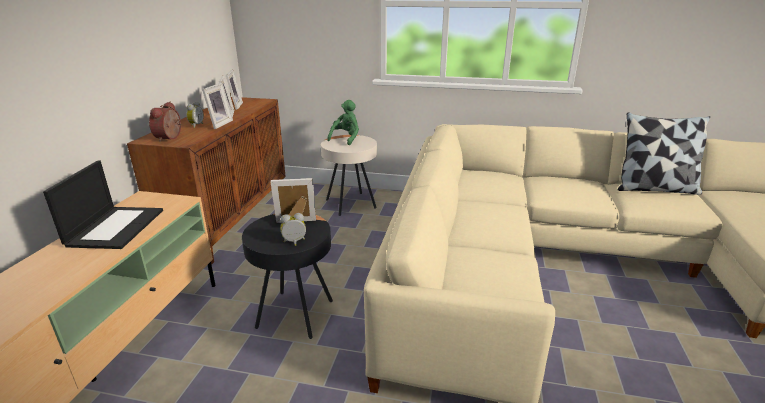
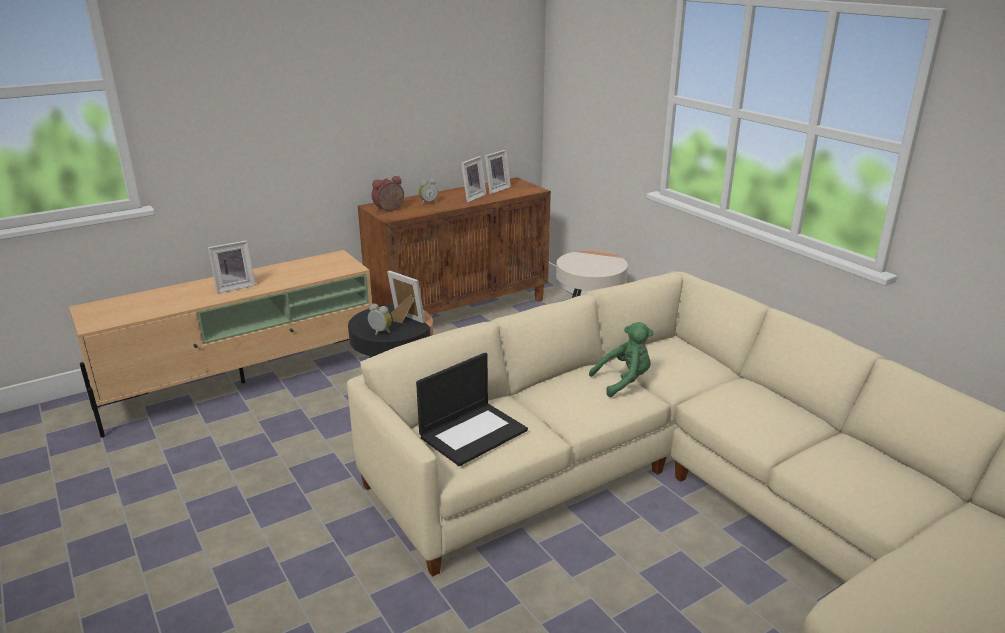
camera: 45 degrees right, 0 degrees up
laptop [43,160,163,249] -> laptop moved to [416,353,528,466]
picture frame [202,83,233,129] -> picture frame moved to [208,240,256,293]
green plush toy [327,100,359,145] -> green plush toy moved to [589,322,654,397]
pillow [618,112,710,195] -> none

